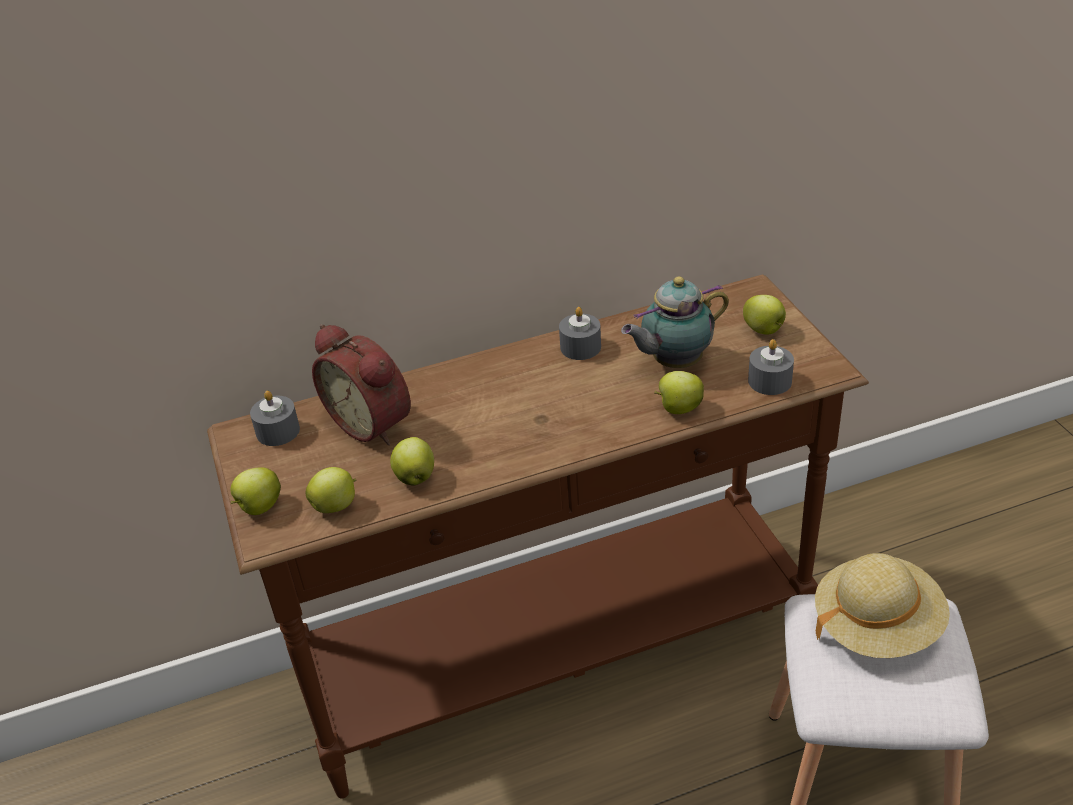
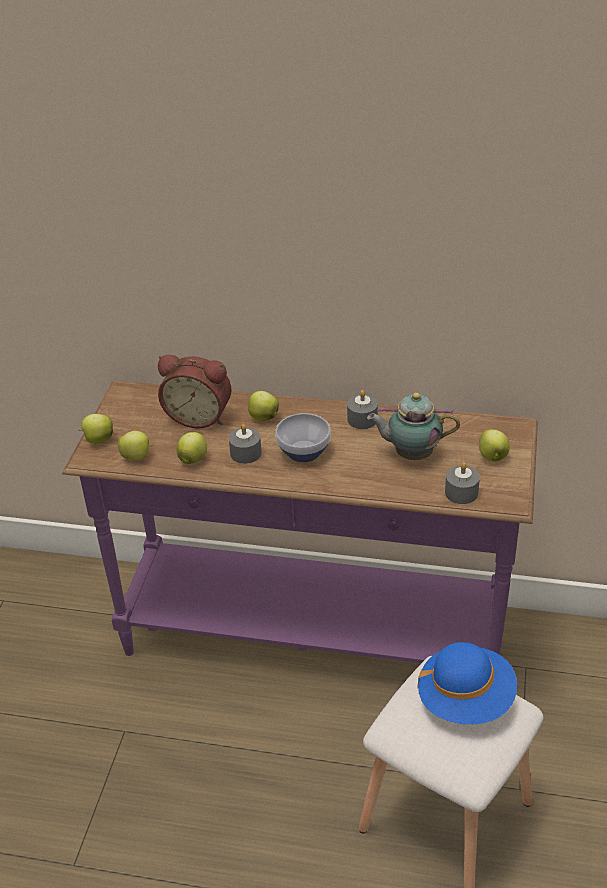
camera: 30 degrees right, 0 degrees up
brown console table [207,274,869,799] -> purple console table [62,381,538,663]
grey candle [250,391,300,446] -> grey candle moved to [229,424,262,464]
alarm clock [312,324,411,445] -> alarm clock turned 60 degrees counterclockwise [158,355,232,428]
apple [654,371,704,414] -> apple moved to [248,391,279,421]
beige hat [815,553,950,658] -> blue hat [417,642,517,725]
none -> bowl [275,413,331,462]

